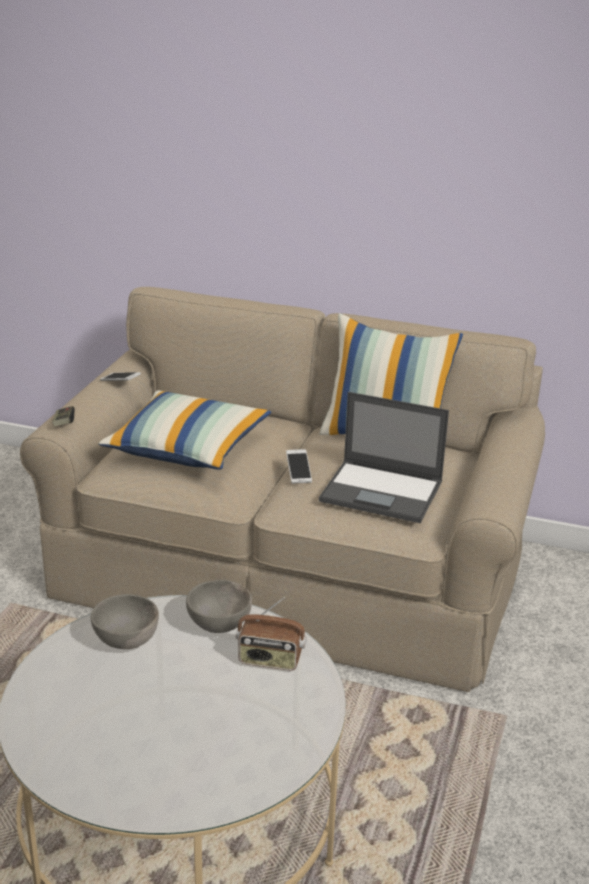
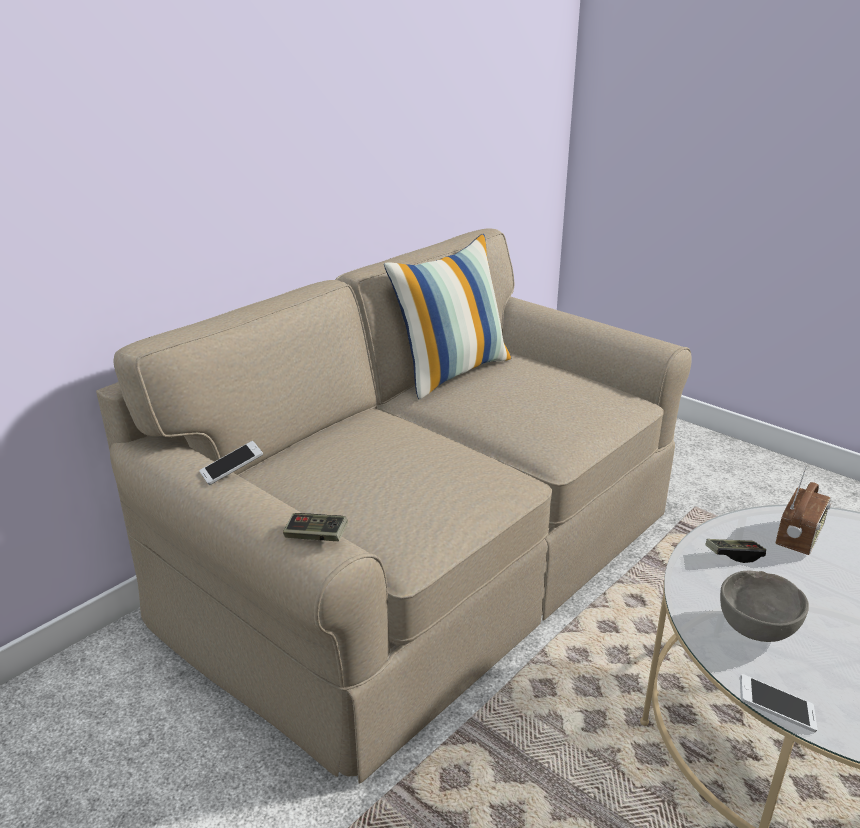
camera: 65 degrees left, 0 degrees up
pillow [99,390,271,470] -> none
grey bowl [186,580,252,633] -> game controller [705,539,766,563]
phone [286,449,312,484] -> phone moved to [740,674,818,732]
laptop [319,392,449,523] -> none

